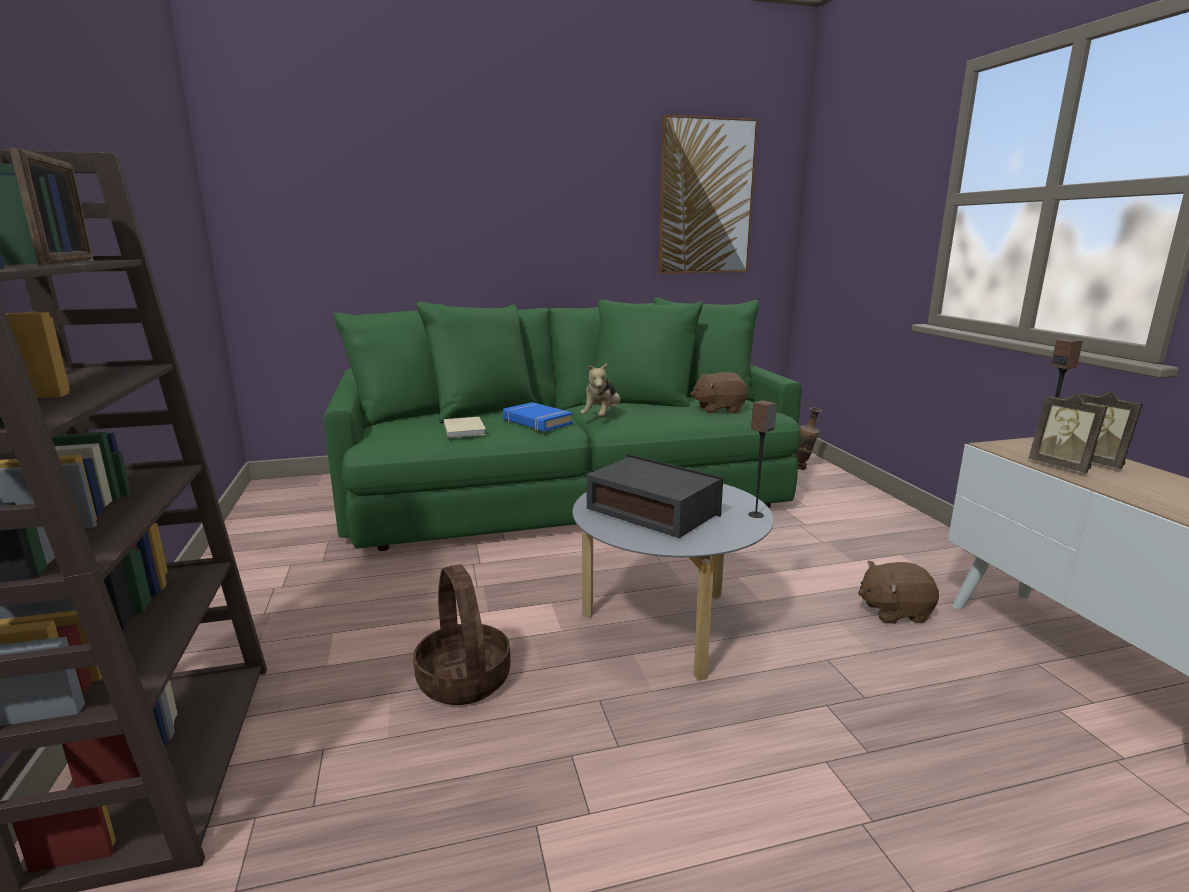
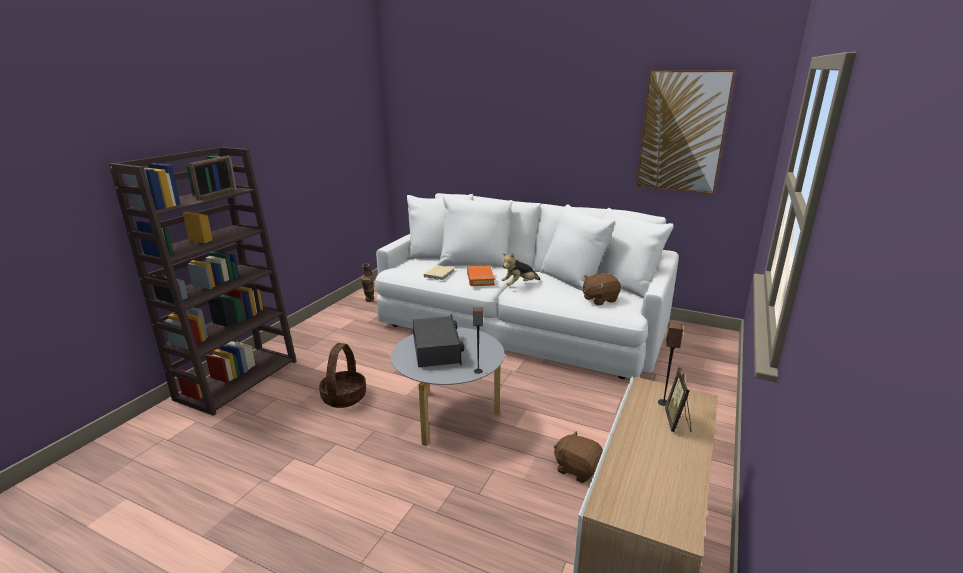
camera: 40 degrees right, 5 degrees up
green sofa [324,297,802,551] -> white sofa [375,193,679,379]
blue book [503,402,573,432] -> orange book [467,265,495,286]
brown plush toy [691,372,747,413] -> brown plush toy turned 60 degrees counterclockwise [583,273,621,305]
vase [796,407,822,470] -> vase moved to [361,263,374,302]
picture frame [1029,394,1107,473] -> none

